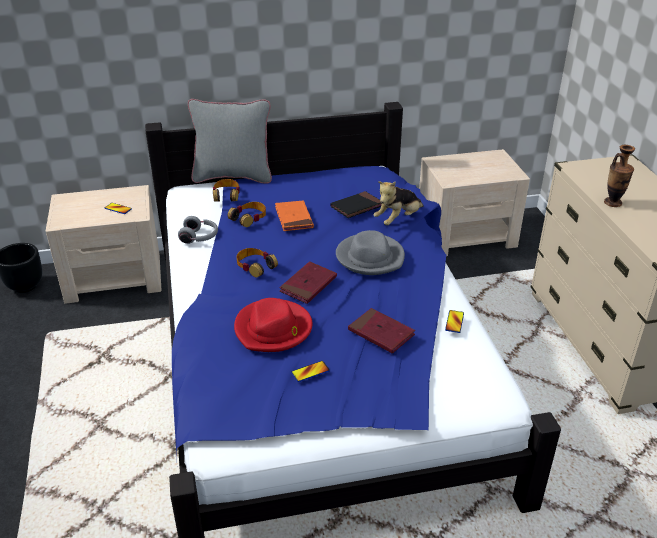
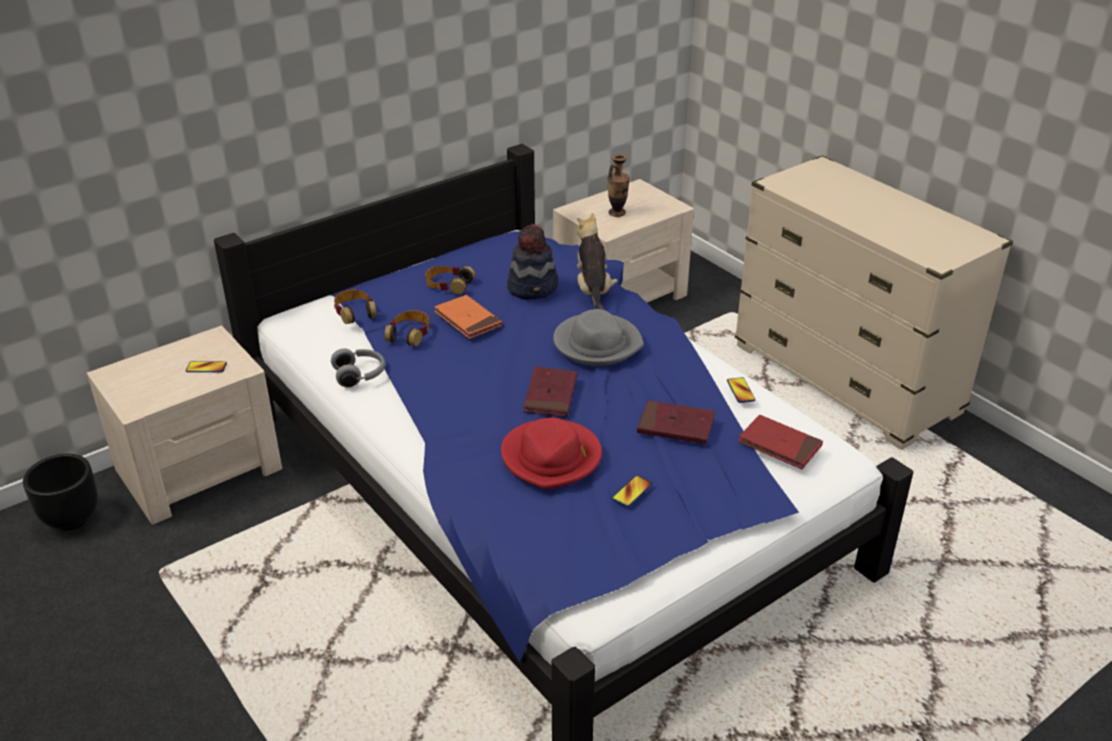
camera: 25 degrees left, 0 degrees up
grey pillow [188,99,272,184] -> none
headphones [236,248,278,277] -> headphones moved to [425,266,475,295]
black book [330,191,382,218] -> hat [507,224,558,299]
plush toy [374,181,424,225] -> plush toy turned 150 degrees clockwise [577,213,618,310]
vase [604,145,635,207] -> vase moved to [607,155,630,217]
none -> red book [738,415,823,470]

